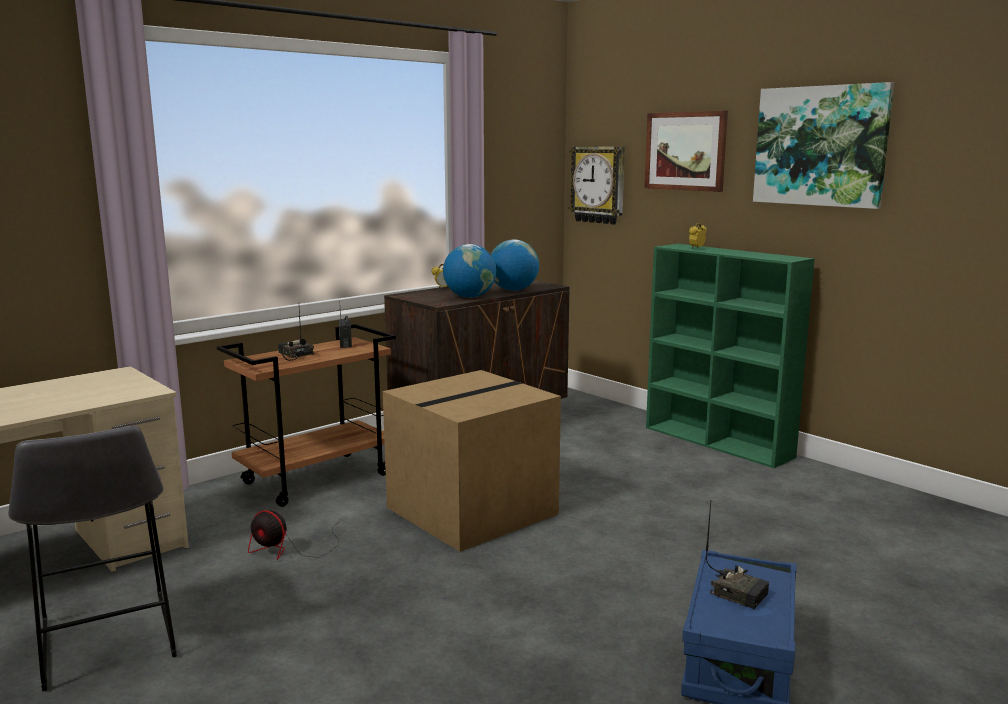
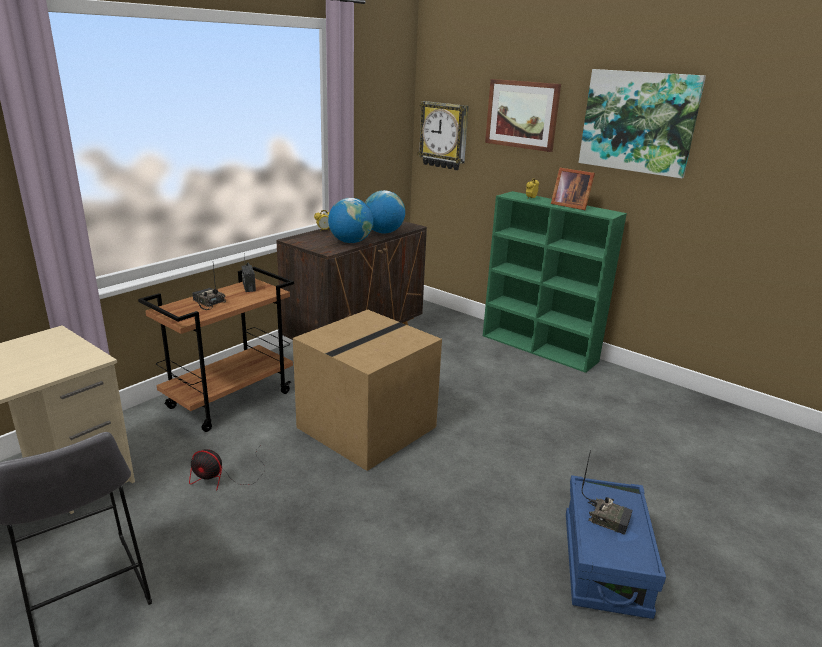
camera: 10 degrees left, 10 degrees up
none -> picture frame [551,168,595,210]

